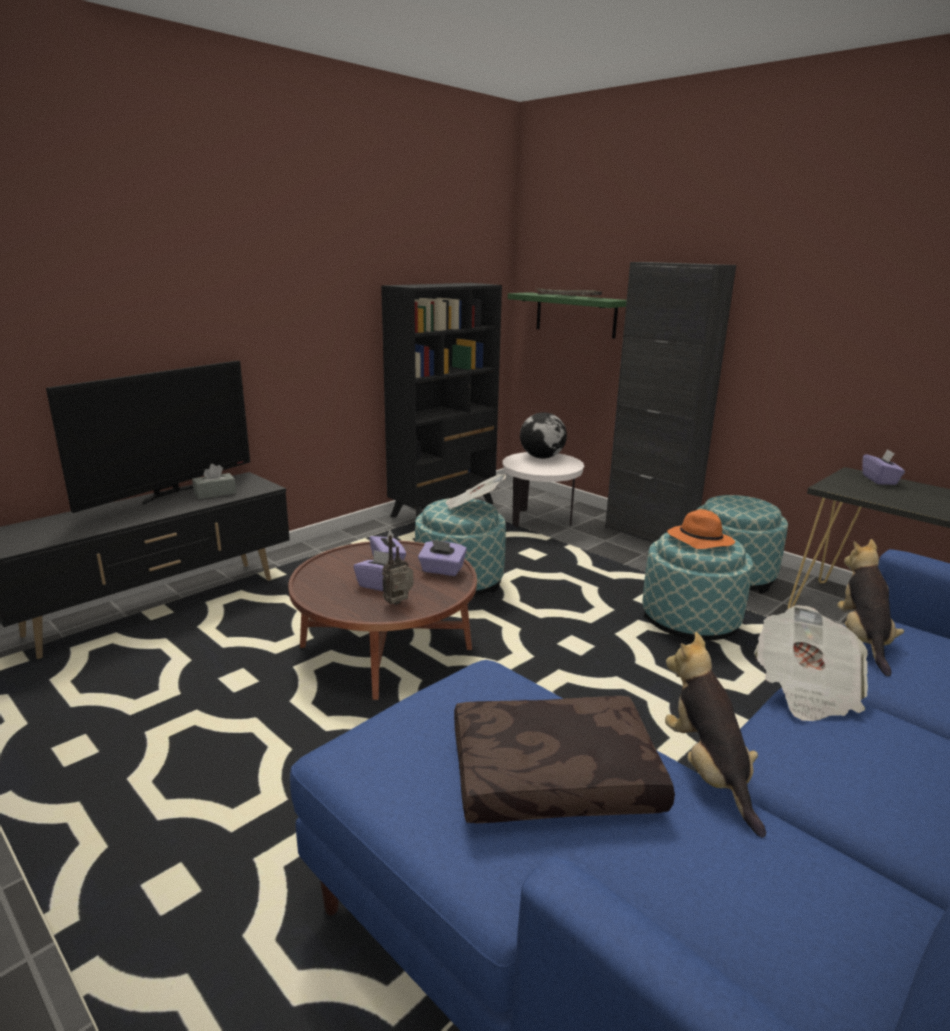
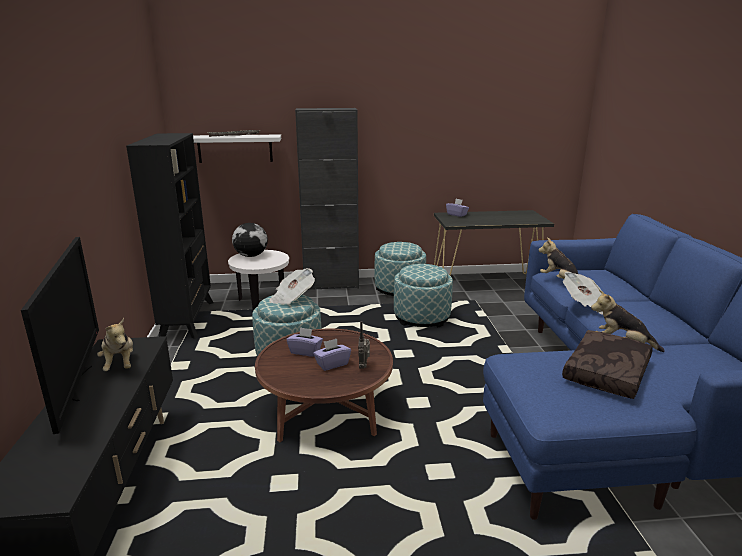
camera: 50 degrees left, 0 degrees up
grey tissue box [192,464,236,499] -> plush toy [97,318,133,371]
purple tissue box [418,540,467,576] -> none
green shelf [508,292,627,338] -> white shelf [193,134,281,163]
orange hat [667,509,735,549] -> none

